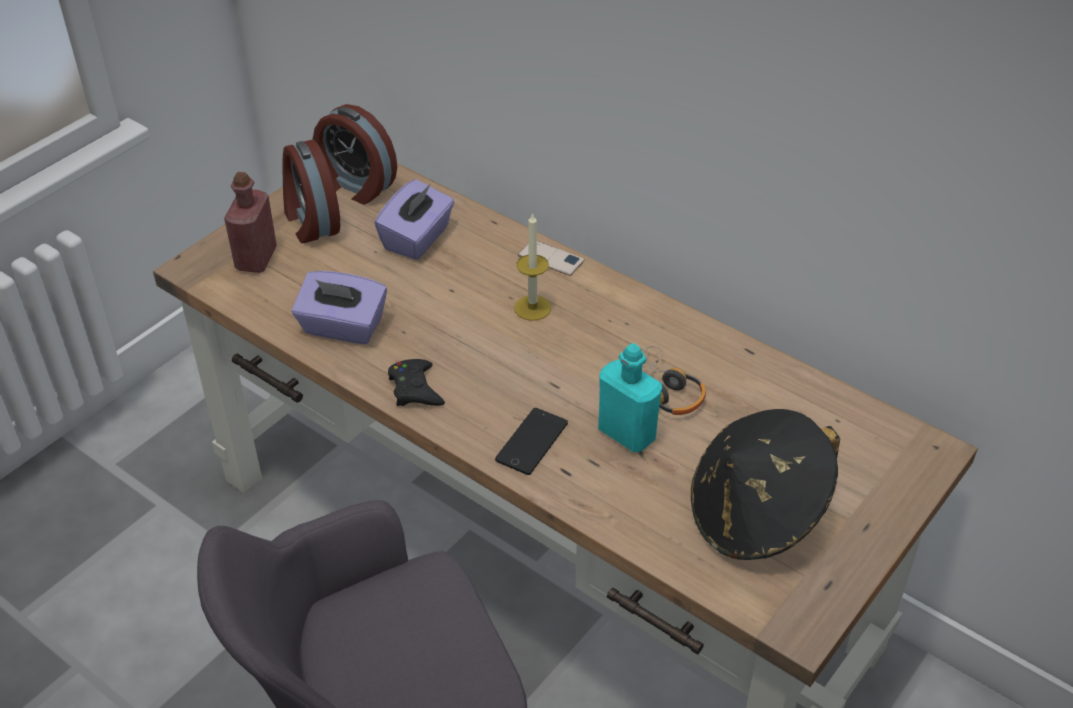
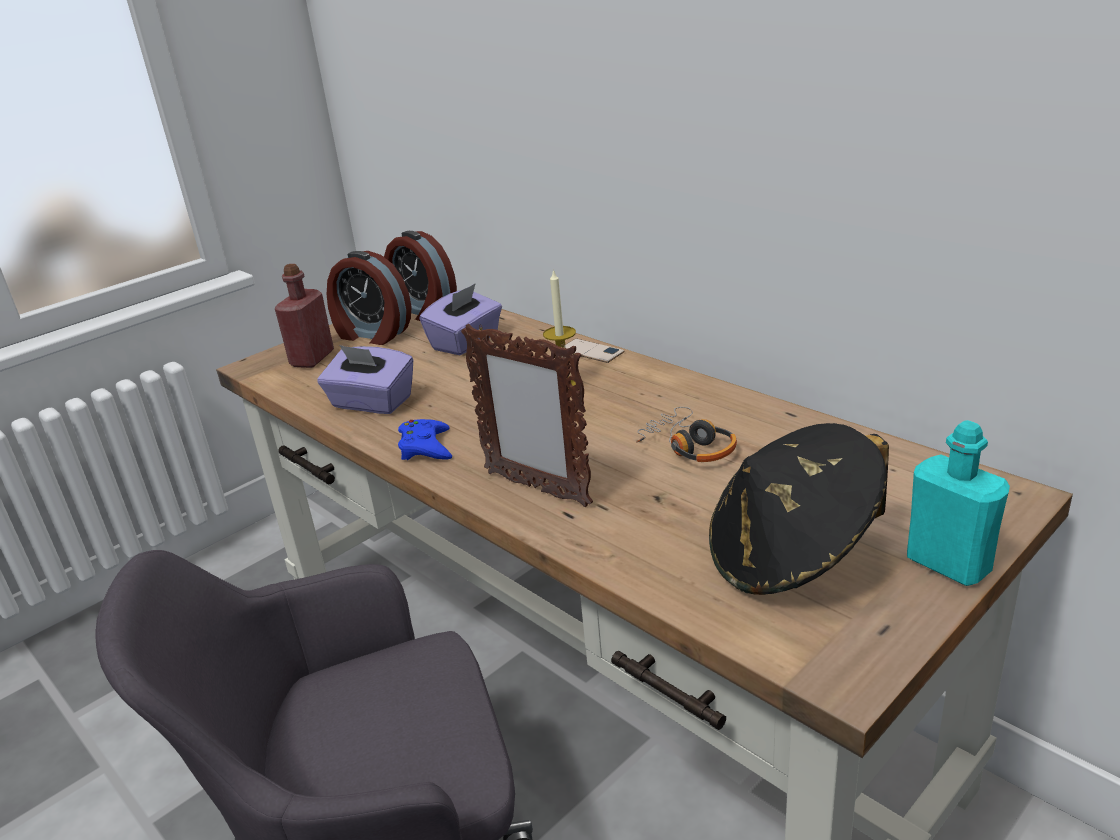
camera: 10 degrees right, 15 degrees down
alarm clock [282,140,340,243] -> alarm clock turned 45 degrees counterclockwise [327,251,412,345]
black game controller [388,359,445,406] -> blue game controller [398,419,452,460]
phone [495,408,568,475] -> picture frame [461,324,593,507]
turquoise bottle [598,343,662,453] -> turquoise bottle moved to [907,420,1010,586]

